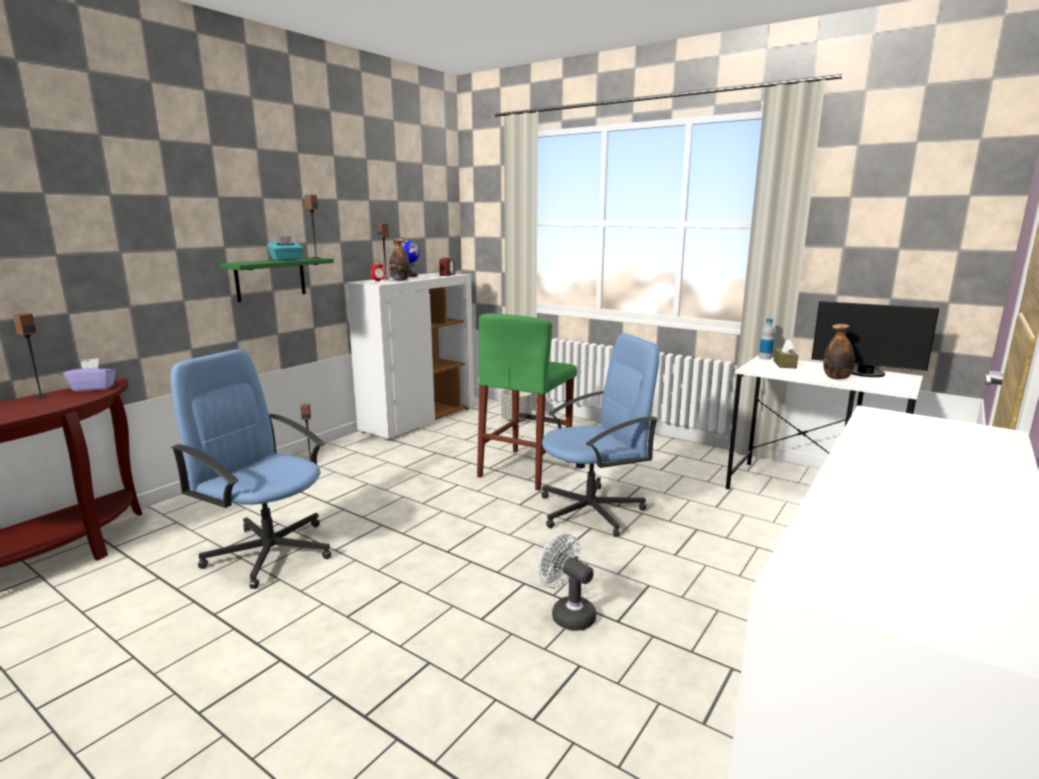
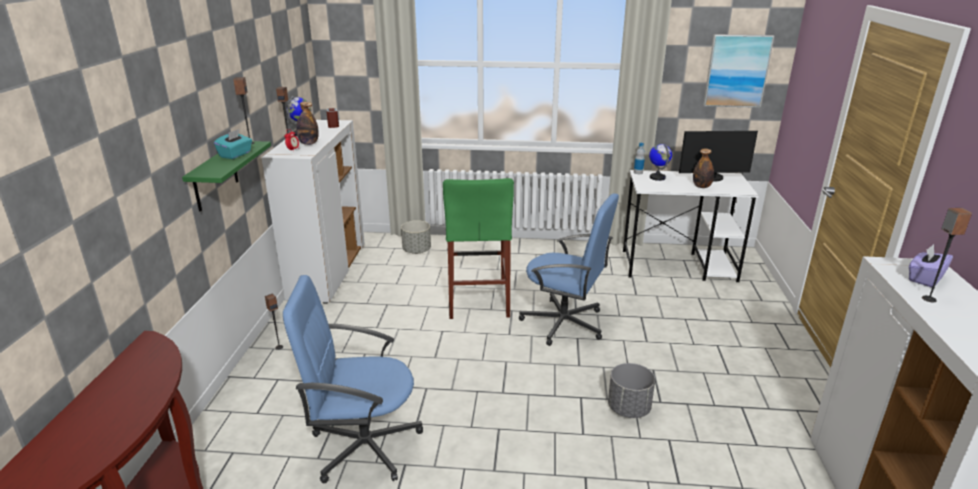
camera: 30 degrees left, 10 degrees up
speaker [13,313,48,399] -> speaker moved to [922,208,972,302]
purple tissue box [63,358,116,391] -> purple tissue box moved to [909,244,953,288]
white fan [537,533,596,631] -> grey planter [608,363,655,418]
blue office chair [542,333,660,537] -> blue office chair turned 75 degrees clockwise [519,193,619,346]
brown tissue box [773,339,798,368] -> globe [649,143,672,181]
none -> picture [703,34,774,108]

